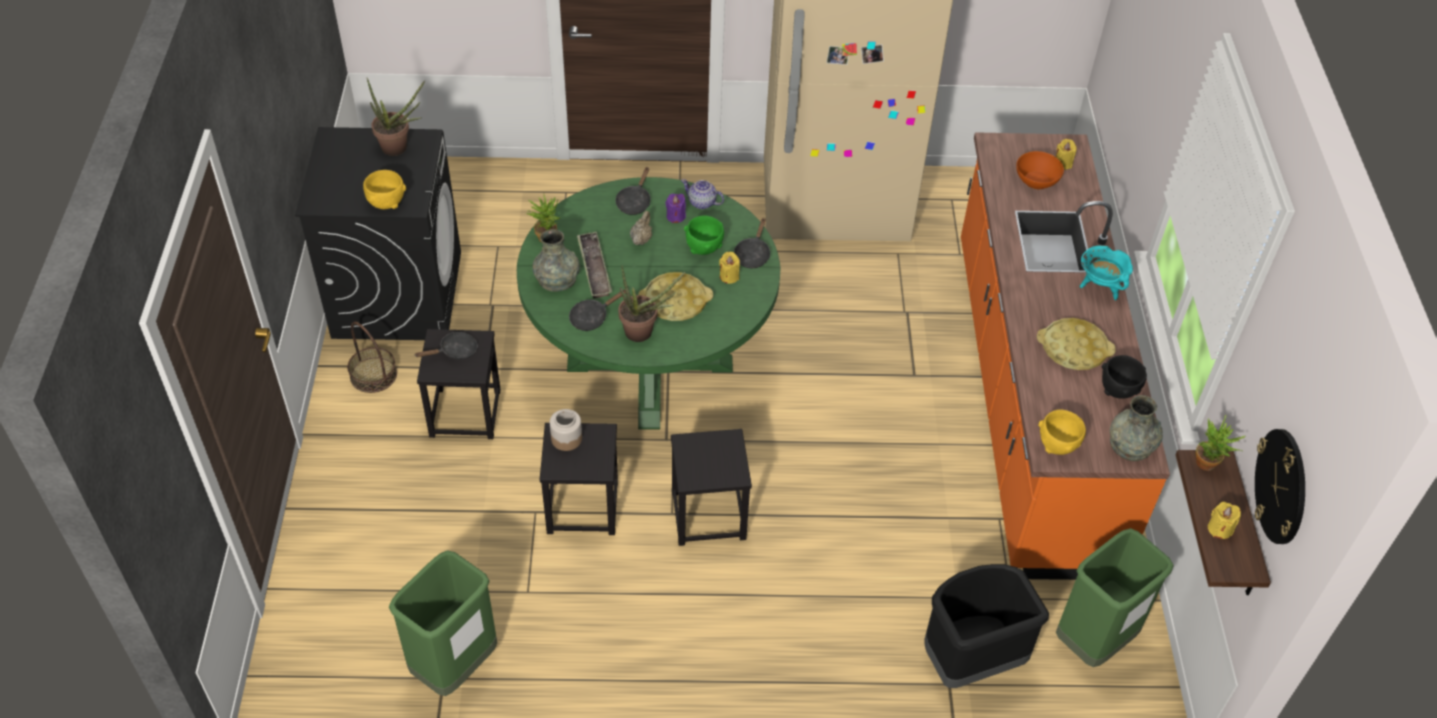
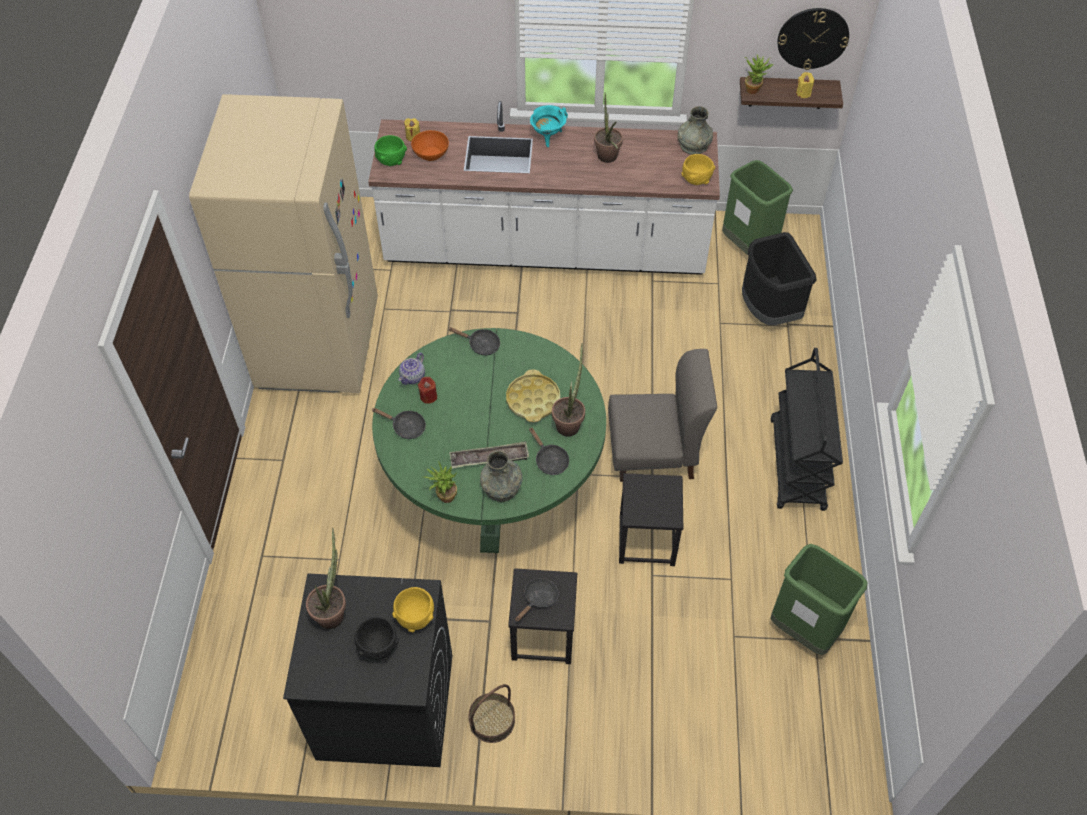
camera: 85 degrees left, 5 degrees up
black frying pan [415,332,478,360] -> black frying pan turned 60 degrees clockwise [515,578,559,622]
jar [550,409,582,451] -> none
beige teapot [630,211,652,245] -> none
purple candle [665,194,686,223] -> red candle [418,377,437,404]
black stool [671,429,752,546] -> grey chair [608,349,717,482]
green bowl [684,215,724,255] -> green bowl moved to [374,135,407,166]
yellow candle [719,252,740,284] -> none
orange counter [961,132,1170,580] -> white counter [368,101,720,275]
yellow tray [1037,318,1116,370] -> potted plant [594,92,623,163]
black bowl [1102,355,1147,399] -> black bowl moved to [354,617,399,661]
none -> black cart [771,348,843,511]

